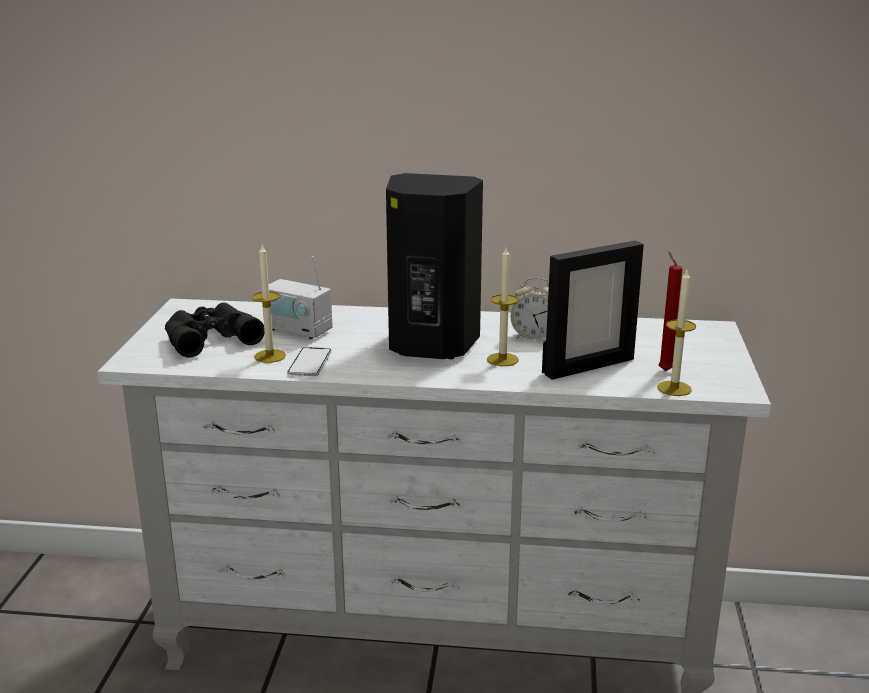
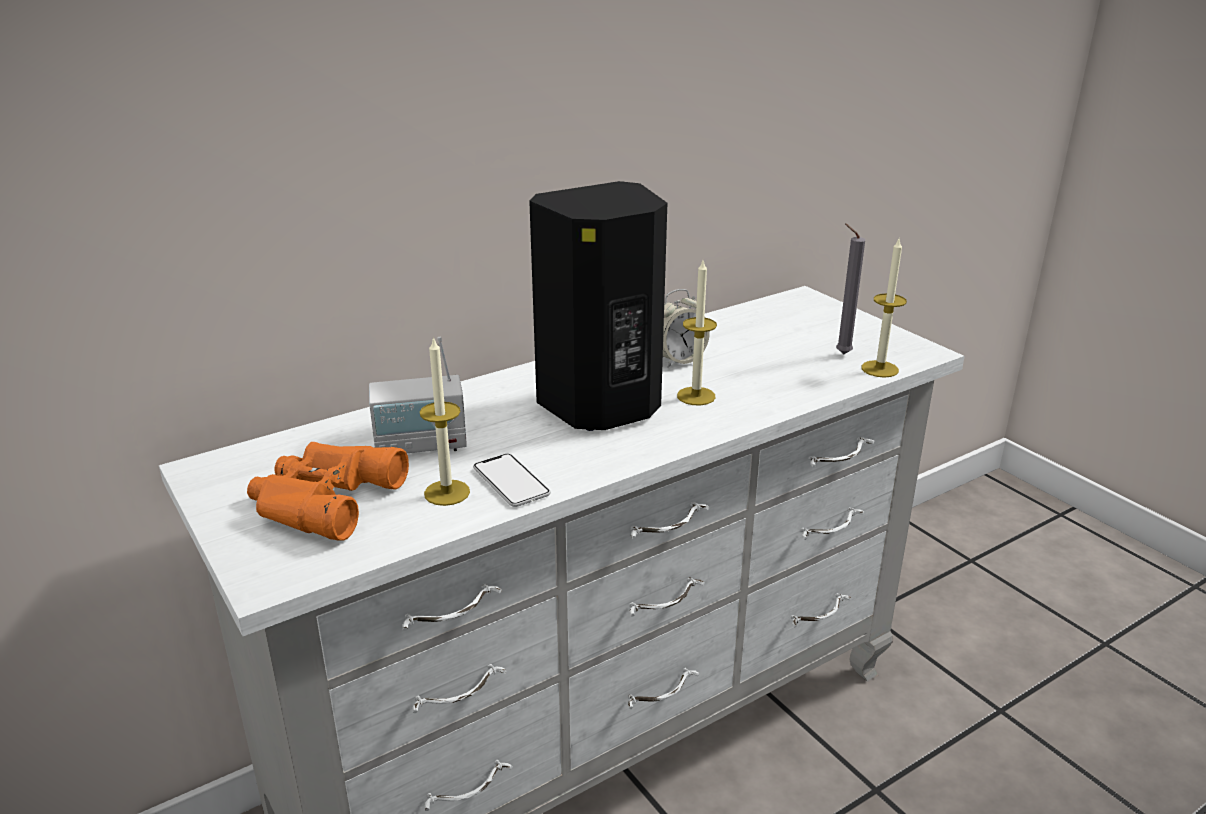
camera: 40 degrees left, 5 degrees up
black binoculars [165,302,264,358] -> orange binoculars [247,442,409,541]
picture frame [542,241,644,380] -> none
red candle [658,251,683,371] -> grey candle [836,223,865,354]

